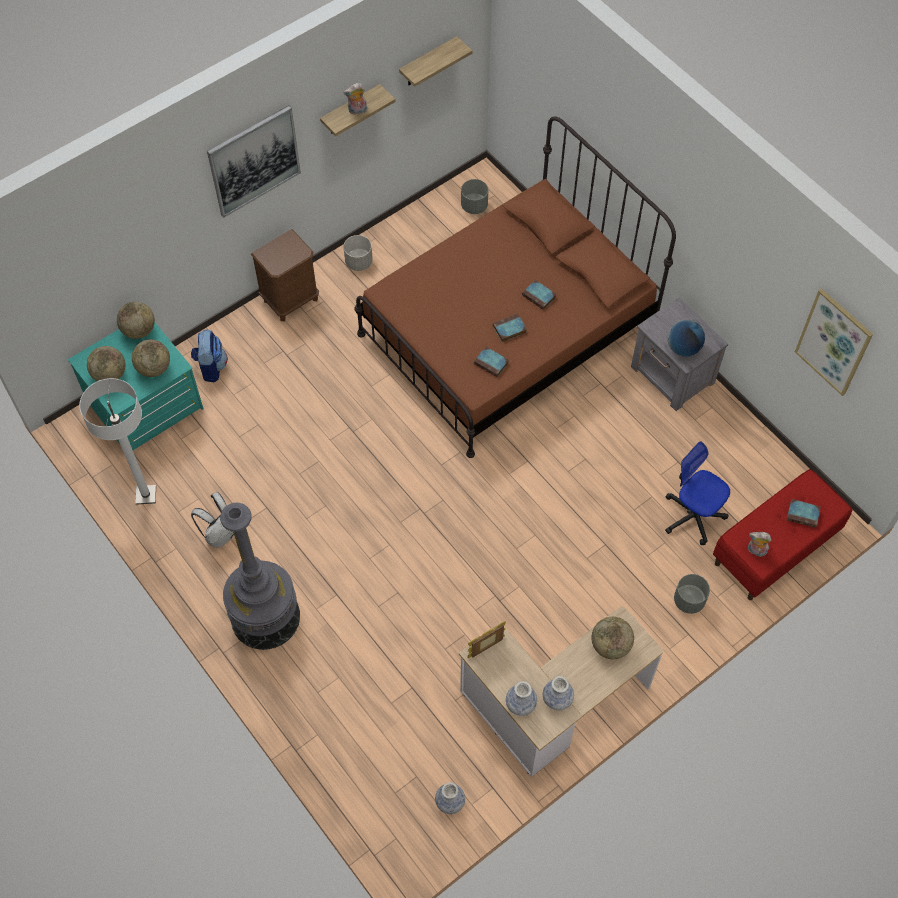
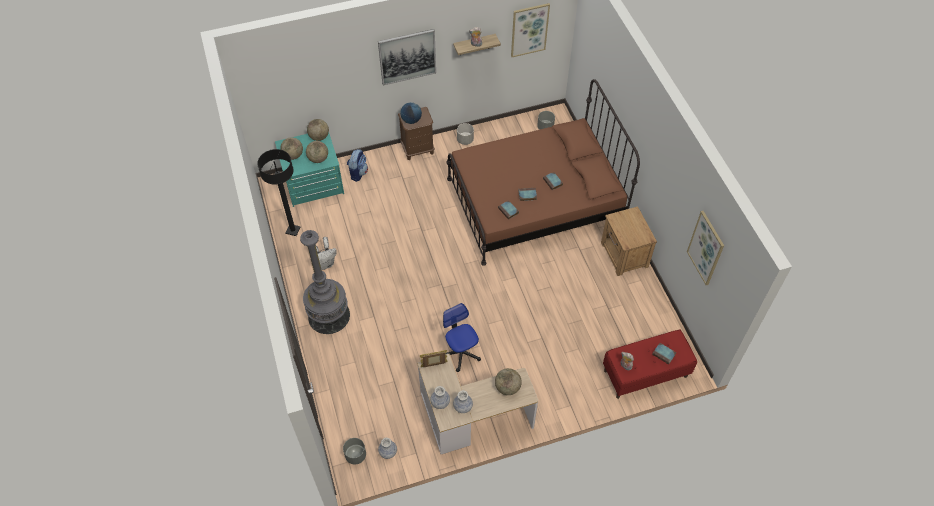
camera: 20 degrees right, 5 degrees down
white floor lamp [79,378,156,505] -> black floor lamp [257,149,301,236]
shelf [399,36,472,87] -> picture [511,3,550,57]
grey nightstand [631,297,728,411] -> brown nightstand [601,206,657,276]
office chair [665,441,730,545] -> office chair moved to [443,303,481,372]
globe [668,320,705,356] -> globe moved to [400,102,422,124]
grey planter [674,574,710,614] -> grey planter moved to [343,438,366,465]

